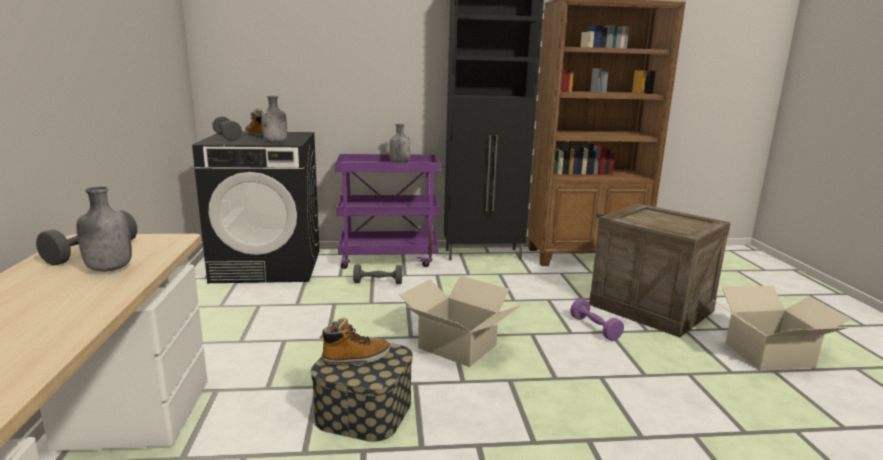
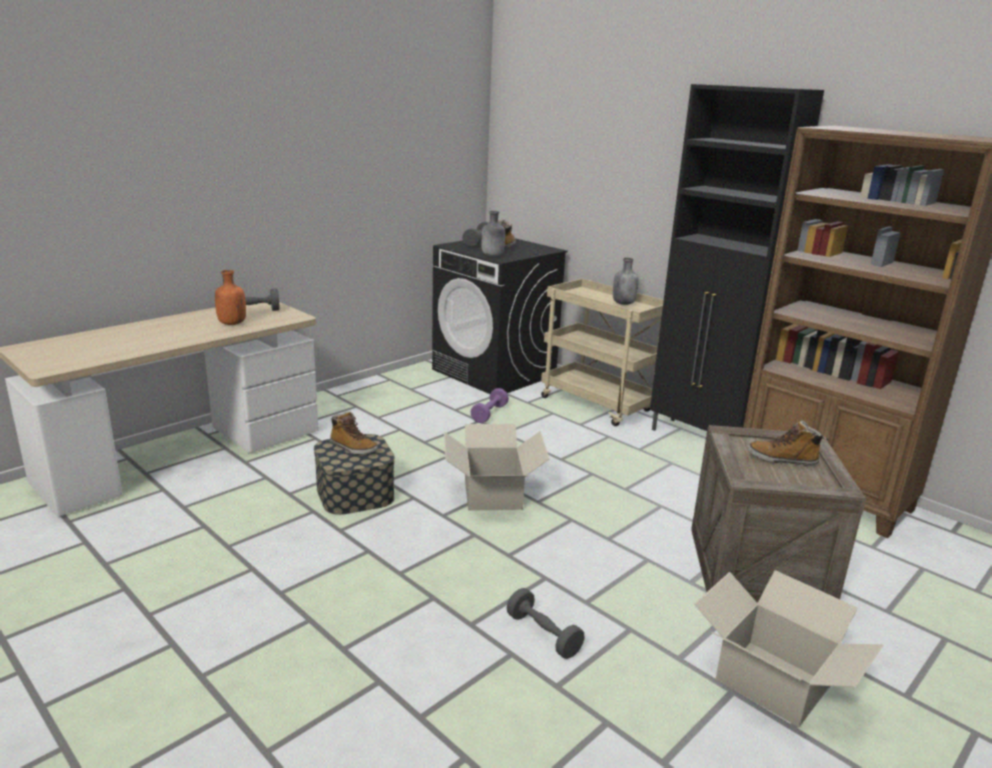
camera: 50 degrees right, 5 degrees up
grey bottle [76,186,132,272] -> orange bottle [215,270,246,325]
purple cart [335,154,441,269] -> beige cart [541,279,664,426]
grey dumbbell [353,265,402,284] -> grey dumbbell moved to [507,588,584,659]
purple dumbbell [570,298,624,341] -> purple dumbbell moved to [471,388,509,423]
none -> boot [748,420,825,466]

